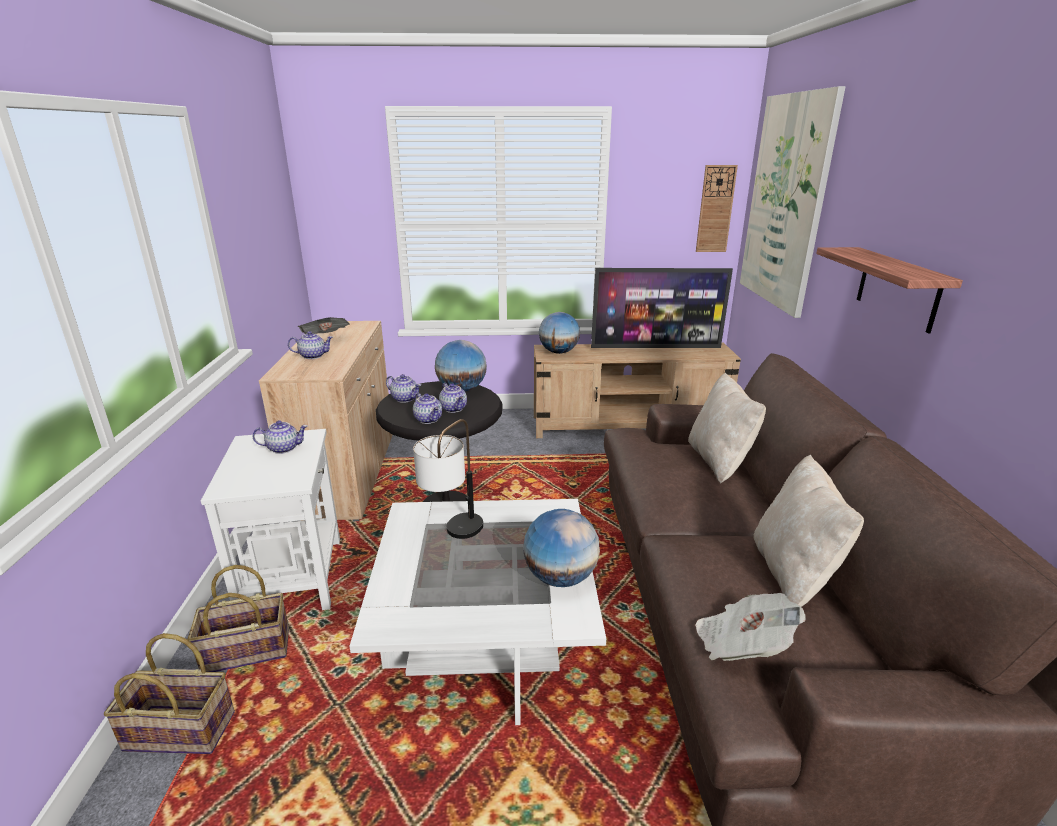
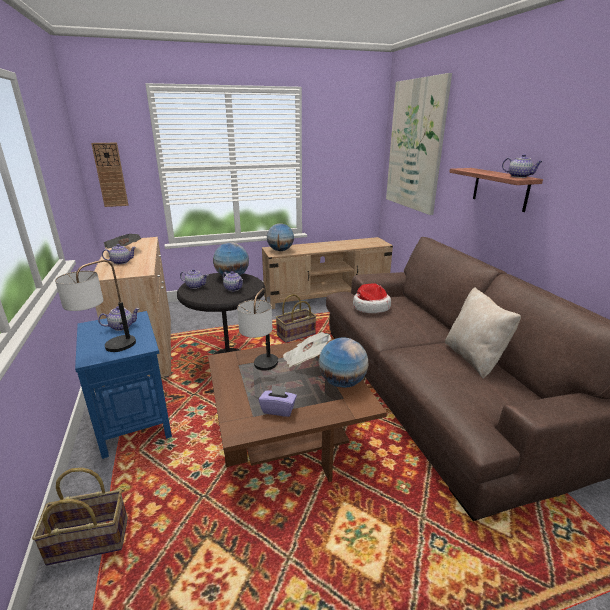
camera: 15 degrees left, 0 degrees up
basket [188,565,289,672] -> basket moved to [276,294,316,343]
white side table [201,429,340,610] -> blue side table [75,311,172,459]
white coffee table [349,499,606,725] -> brown coffee table [208,338,387,482]
teapot [413,393,442,424] -> teapot moved to [502,154,543,178]
television [591,268,733,348] -> none
beige pillow [688,373,766,484] -> none
newspaper [695,593,806,661] -> newspaper moved to [283,332,331,367]
wall clock [696,165,738,252] -> wall clock moved to [91,143,129,207]
none -> table lamp [55,260,136,352]
none -> purple tissue box [258,385,297,417]
none -> hat [353,283,391,313]

